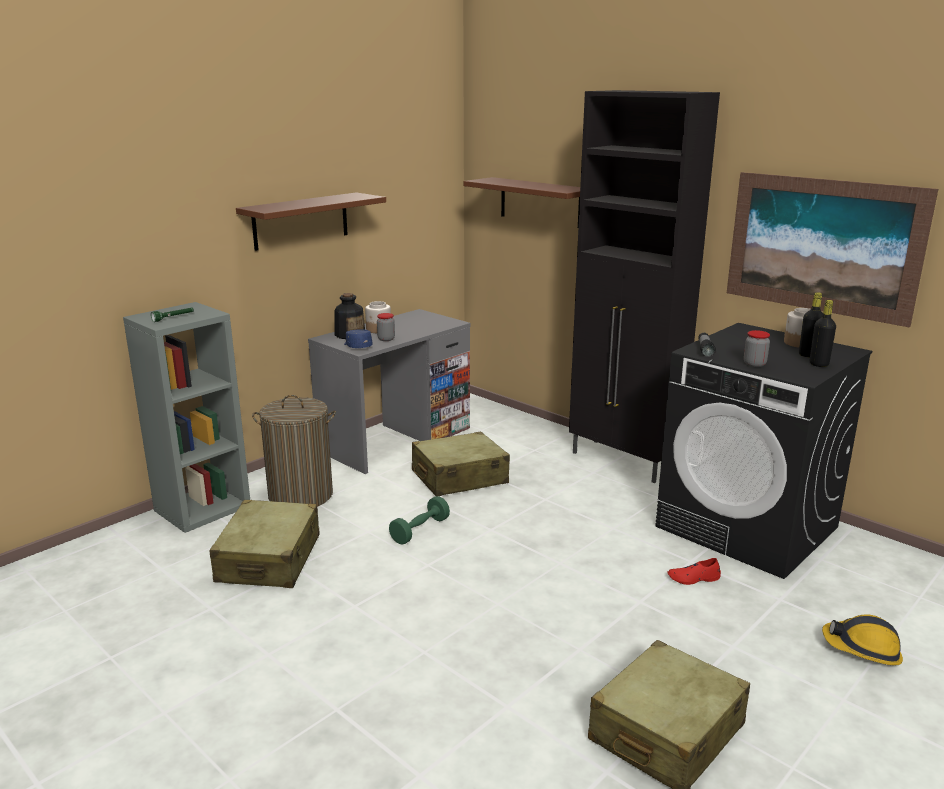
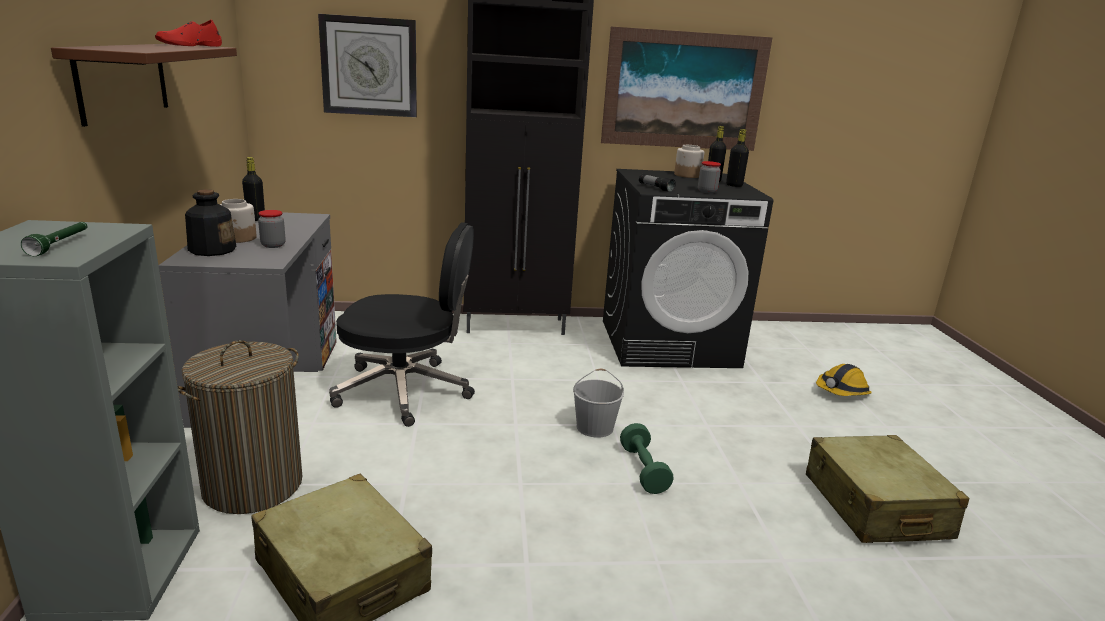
camera: 50 degrees left, 0 degrees up
blue cap [344,329,373,348] -> none
green dumbbell [389,496,450,545] -> green dumbbell moved to [620,423,674,494]
beige suitcase [412,432,510,496] -> black office chair [329,222,475,427]
brown shelf [463,177,580,227] -> wall clock [318,14,417,117]
red shoe [667,558,721,585] -> red shoe moved to [155,20,222,47]
none -> black bottle [242,157,265,221]
none -> white bucket [573,369,624,438]

